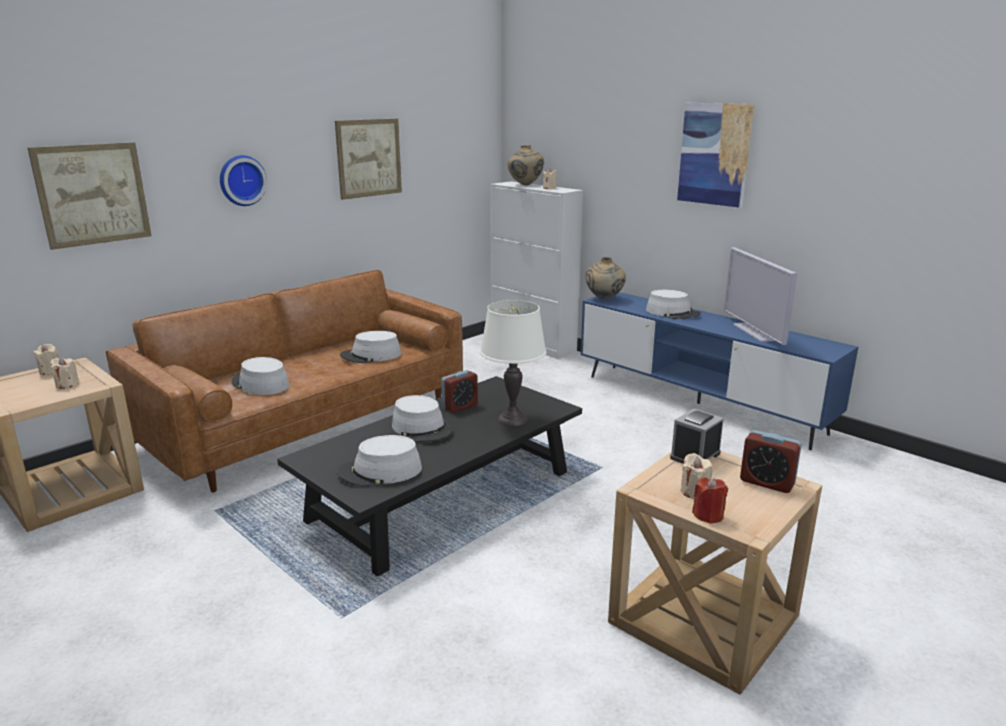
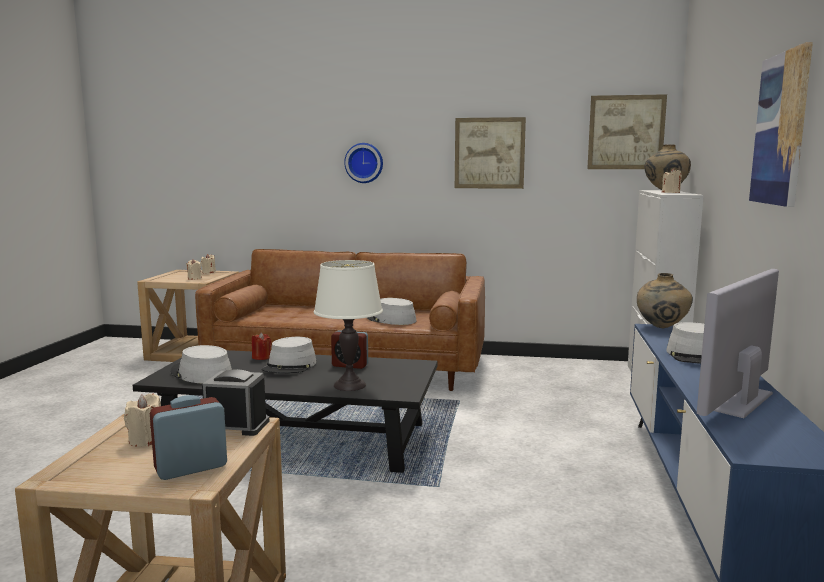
camera: 55 degrees right, 10 degrees down
picture [27,142,152,250] -> picture moved to [587,94,667,169]
grey hat [232,357,290,395] -> none
red candle [692,477,728,524] -> red candle moved to [252,333,271,360]
alarm clock [740,430,802,493] -> alarm clock turned 60 degrees clockwise [150,395,227,480]

